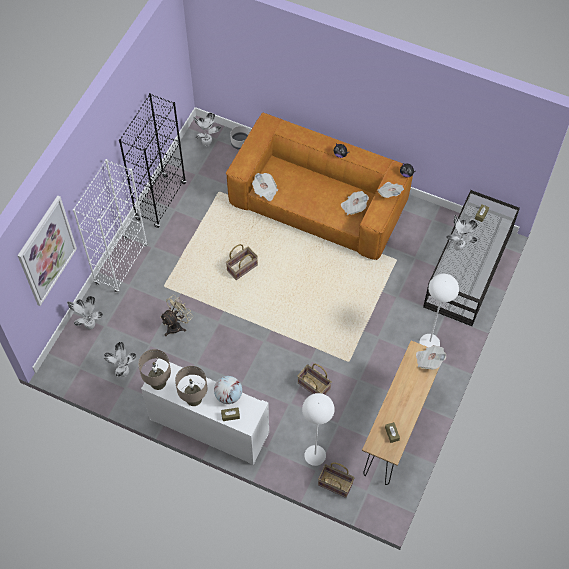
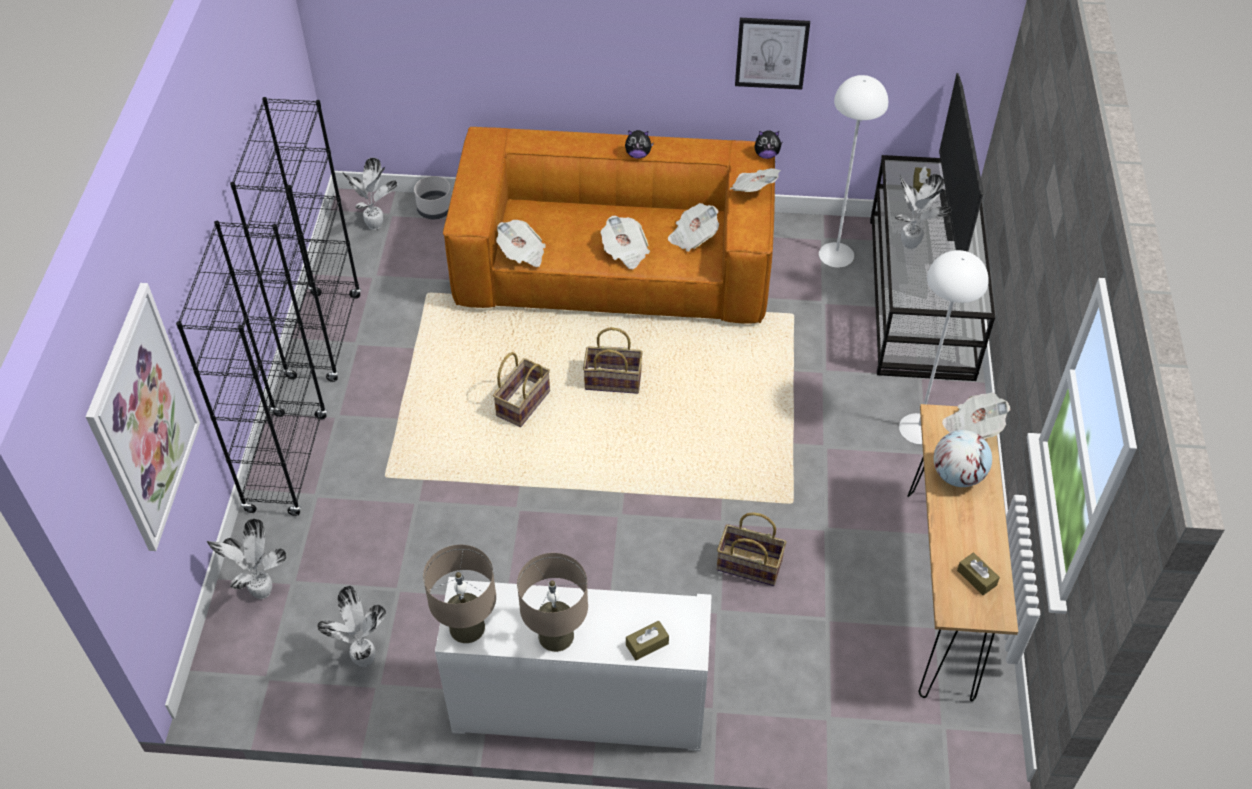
camera: 20 degrees left, 10 degrees down
white bookcase [73,159,148,294] -> black bookcase [176,221,327,516]
beige fan [160,295,193,336] -> none
globe [214,376,242,404] -> globe moved to [934,430,992,487]
white floor lamp [302,393,335,466] -> white floor lamp moved to [819,75,888,268]
basket [318,462,354,498] -> basket moved to [583,327,643,394]
none -> newspaper [601,215,650,269]
none -> picture [735,18,810,90]
none -> television [939,73,984,252]

